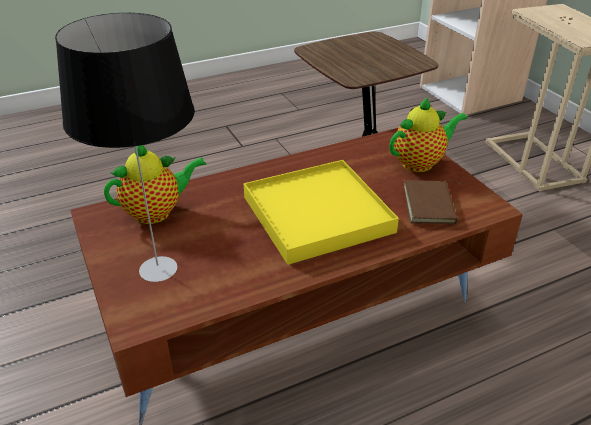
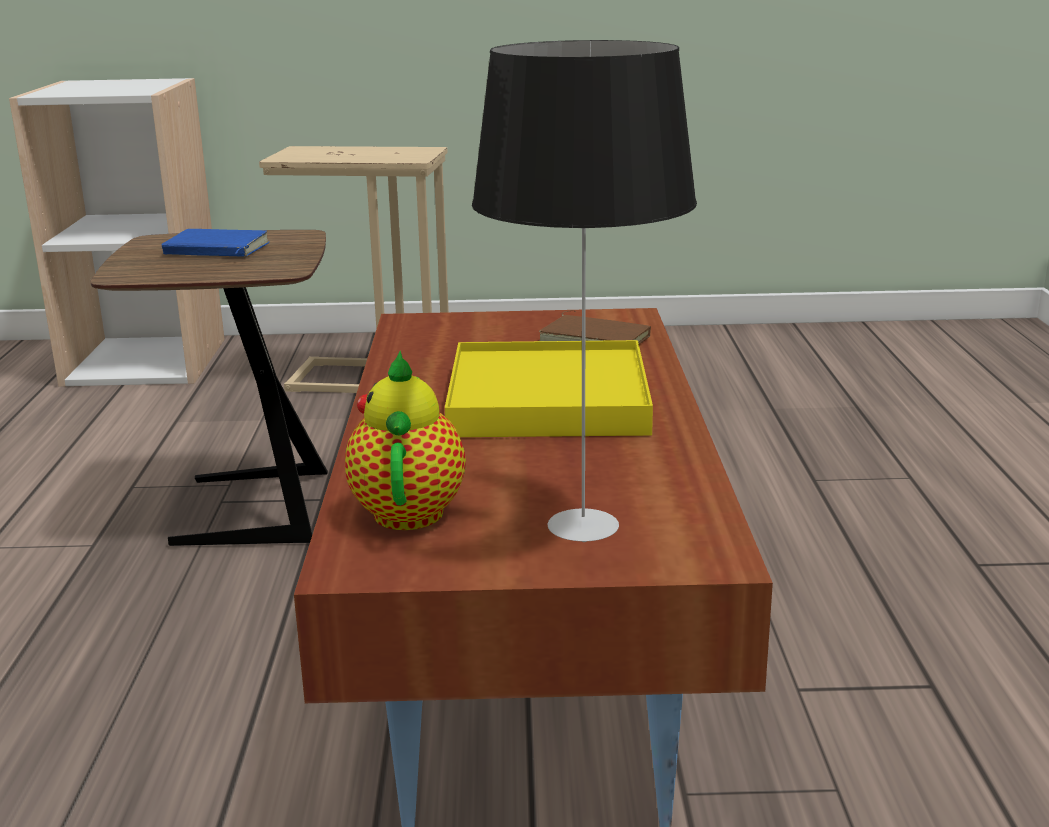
camera: 65 degrees left, 15 degrees down
teapot [389,97,468,172] -> none
none -> blue book [162,229,270,257]

